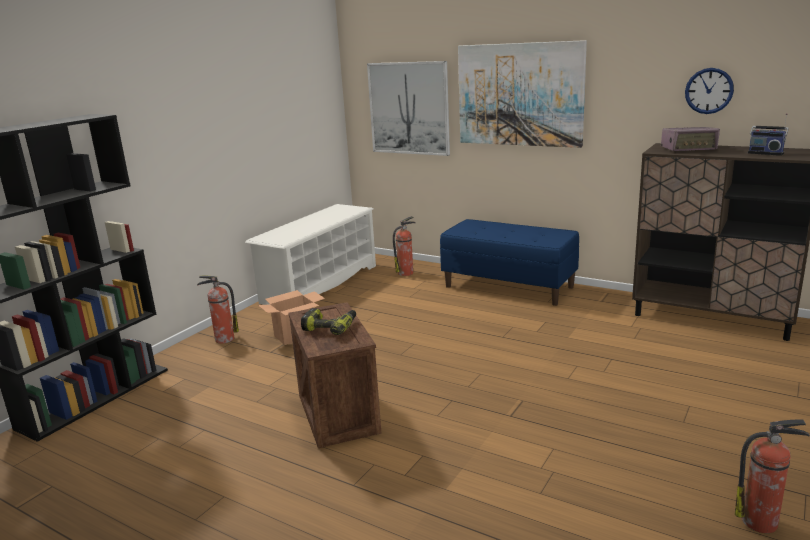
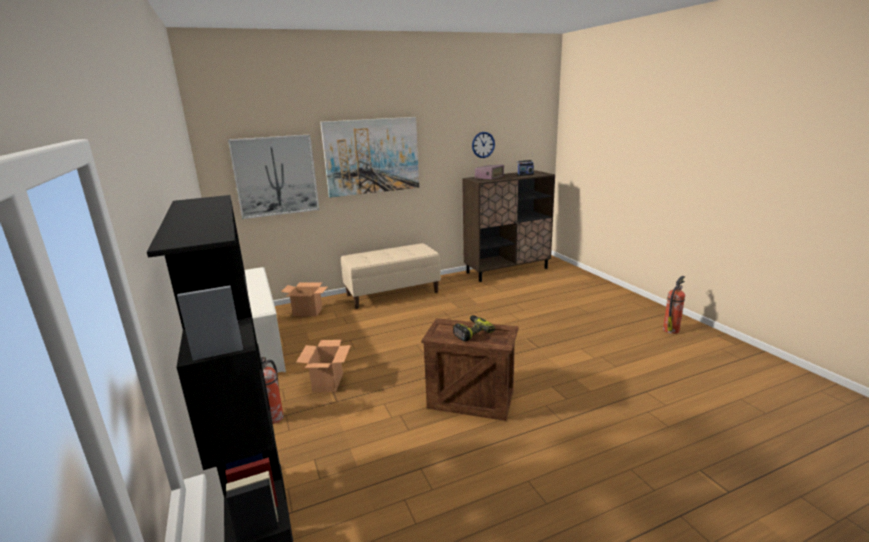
camera: 55 degrees left, 0 degrees up
fire extinguisher [393,216,416,276] -> cardboard box [281,283,327,316]
blue bench [440,219,579,306] -> beige bench [341,243,441,309]

